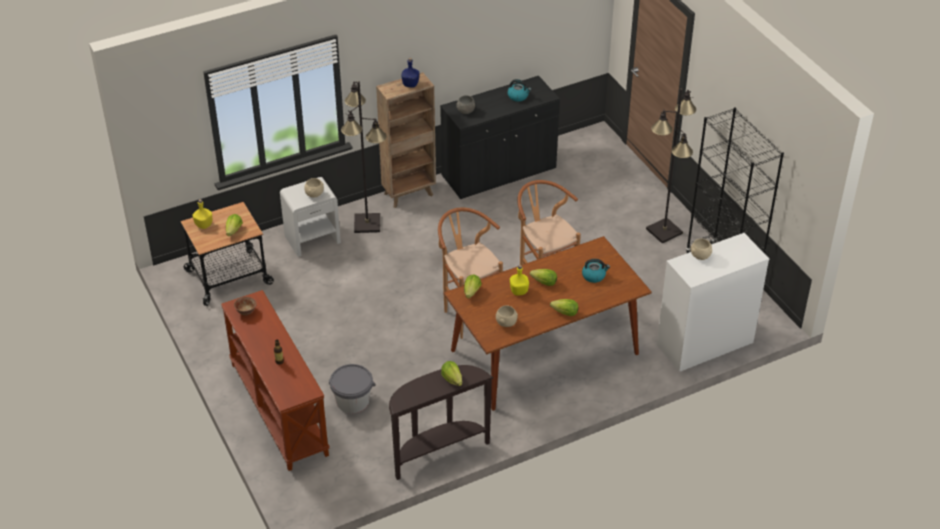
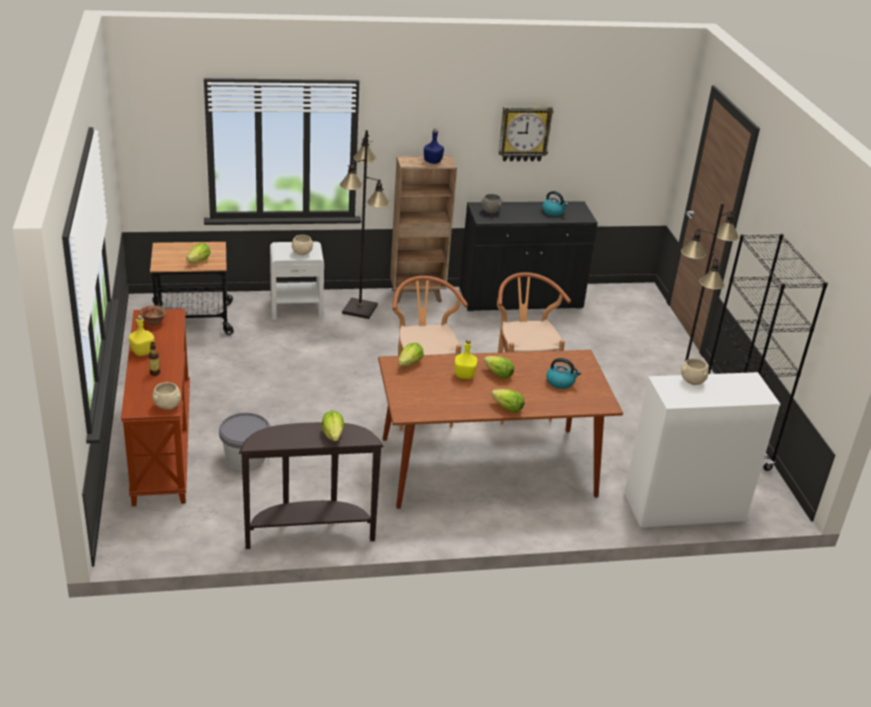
camera: 15 degrees right, 10 degrees down
yellow bottle [193,199,212,229] -> yellow bottle moved to [129,315,154,356]
beige bowl [496,306,518,327] -> beige bowl moved to [152,382,181,410]
none -> wall clock [498,106,553,161]

